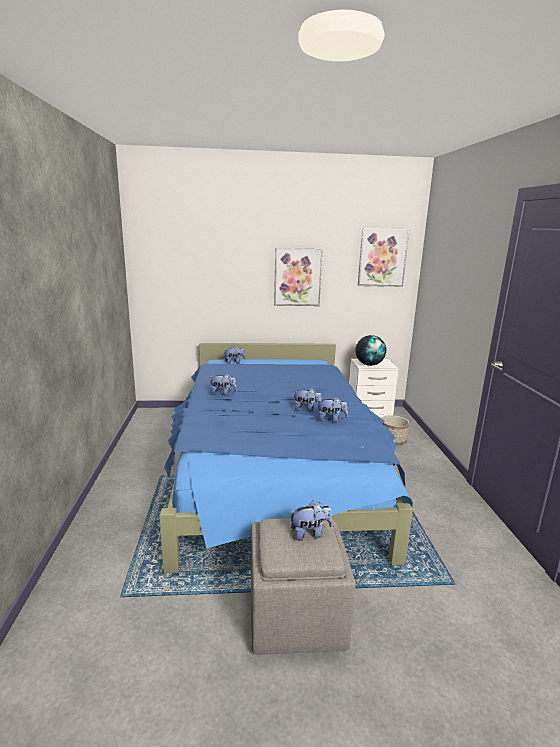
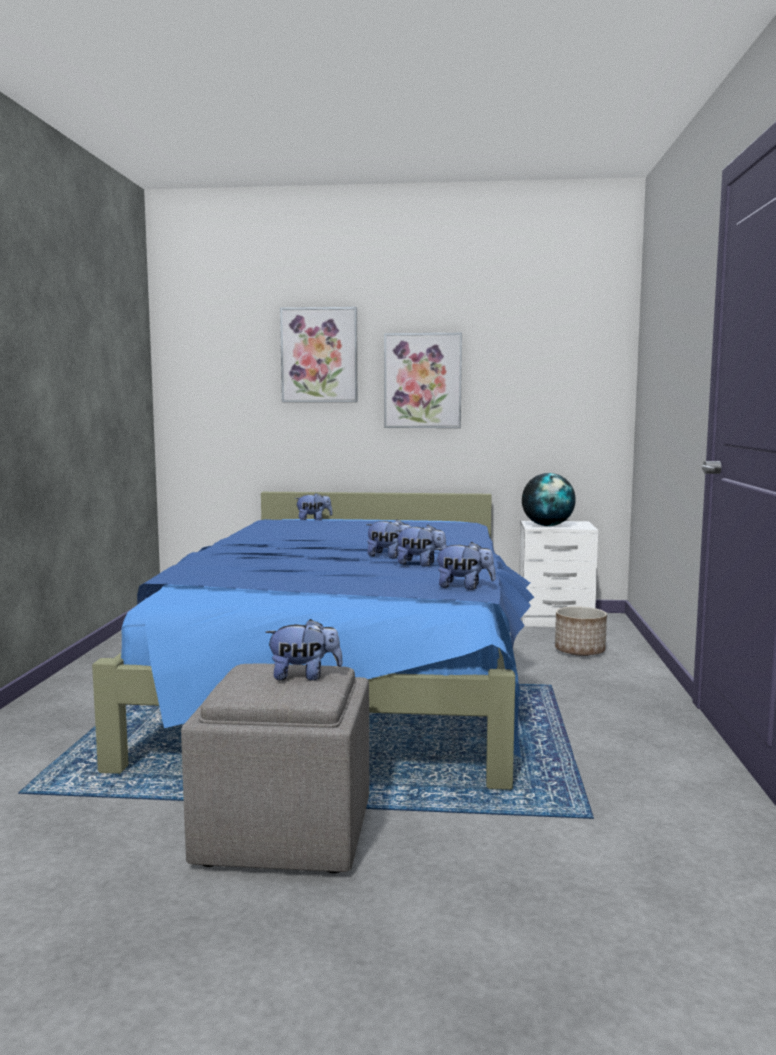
camera: 10 degrees right, 10 degrees down
plush toy [211,373,237,396] -> plush toy moved to [434,542,496,590]
picture [358,228,409,287] -> picture moved to [280,307,358,402]

